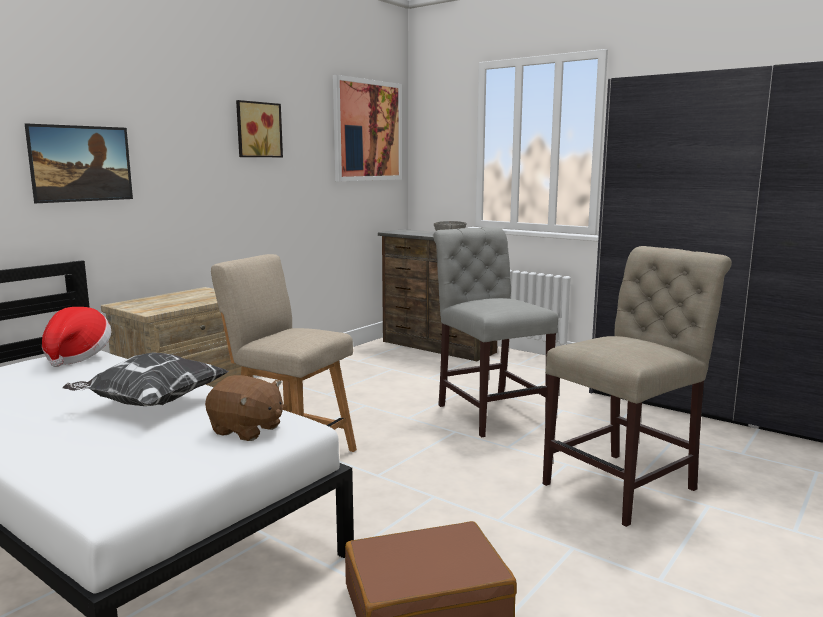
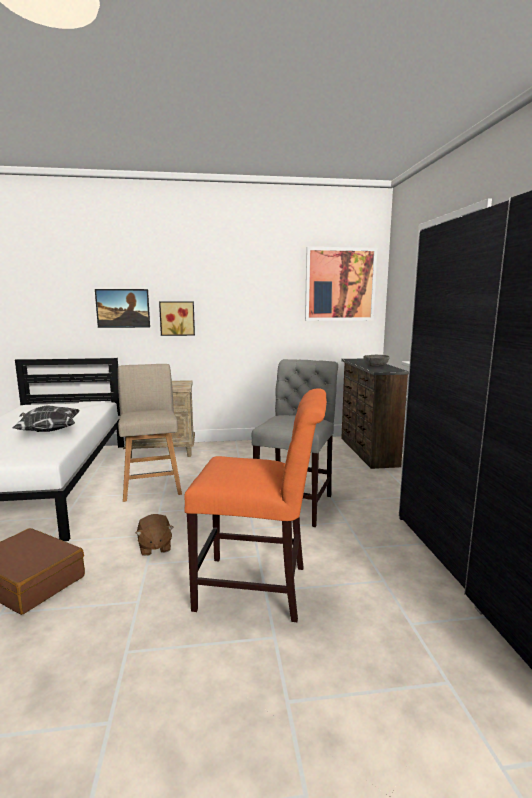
camera: 45 degrees right, 0 degrees up
hat [42,307,111,367] -> none
brown plush toy [205,375,283,441] -> brown plush toy moved to [136,514,173,556]
picture [236,100,283,157] -> picture moved to [159,301,195,336]
beige chair [543,246,732,527] -> orange chair [184,388,327,622]

